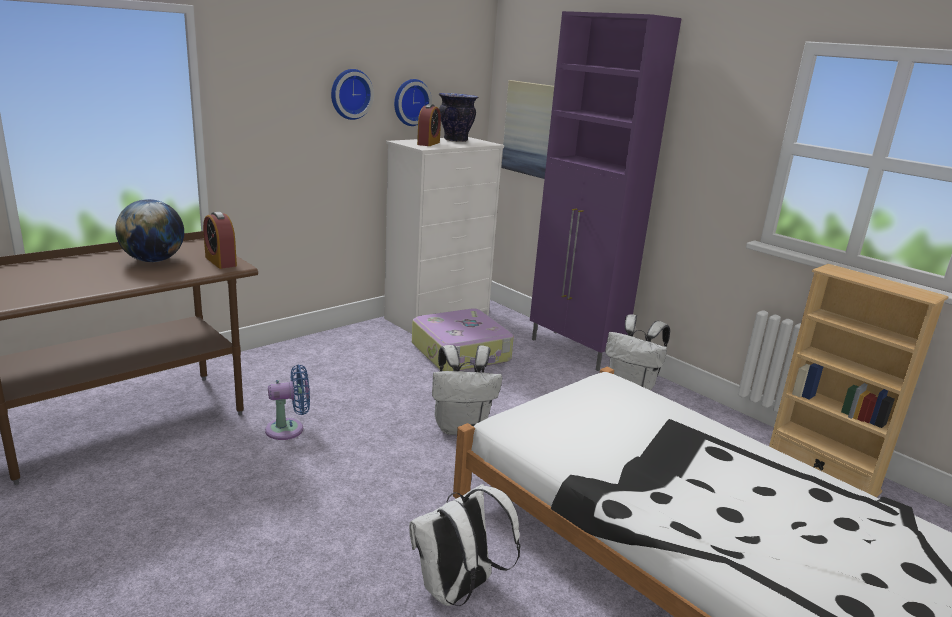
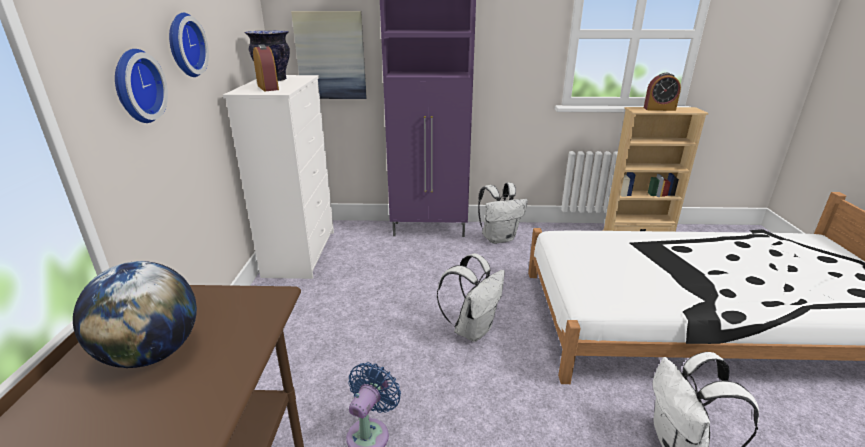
camera: 45 degrees left, 5 degrees up
alarm clock [203,212,237,269] -> alarm clock moved to [644,73,681,111]
wall clock [394,79,432,126] -> wall clock moved to [115,49,168,123]
suitcase [412,308,514,371] -> none

